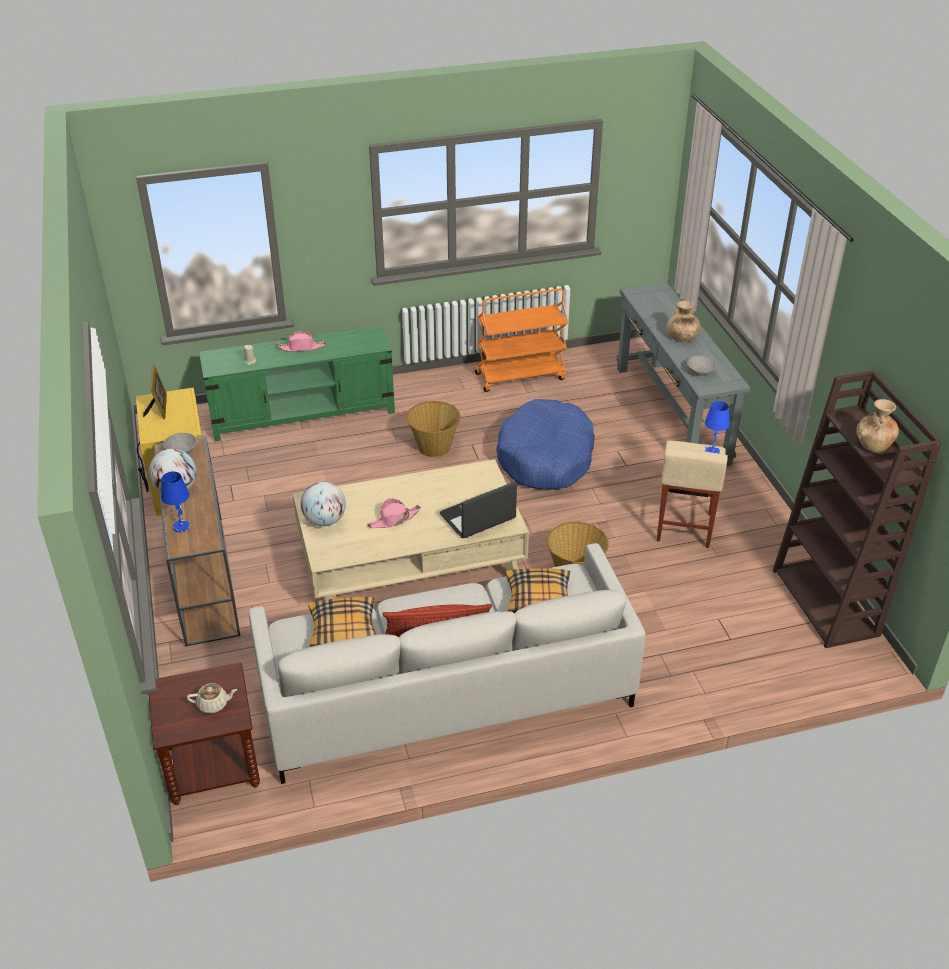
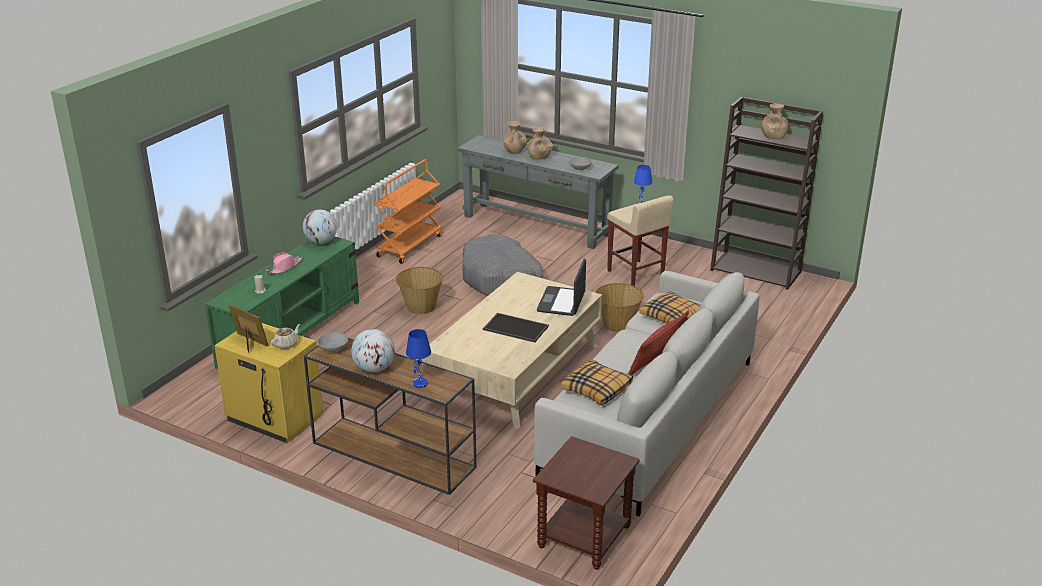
camera: 45 degrees left, 10 degrees down
beige teapot [187,683,237,714] -> beige teapot moved to [271,324,300,349]
globe [301,481,346,526] -> globe moved to [303,210,337,244]
pink hat [367,498,421,528] -> tray [483,313,549,343]
blue dog bed [496,399,595,490] -> grey dog bed [462,235,544,296]
none -> brown vase [503,121,527,154]

